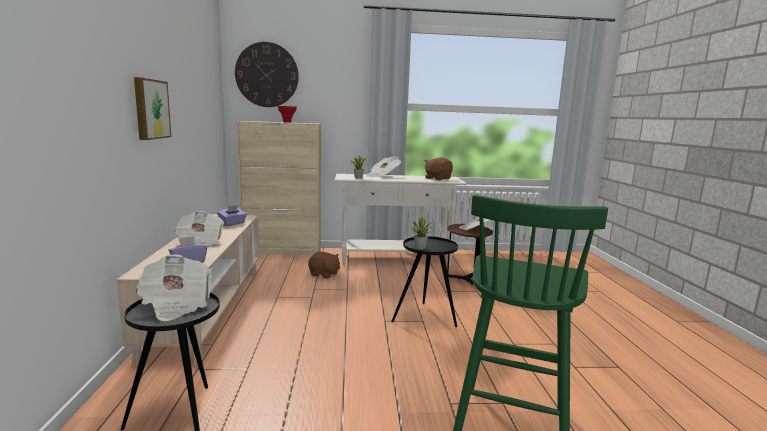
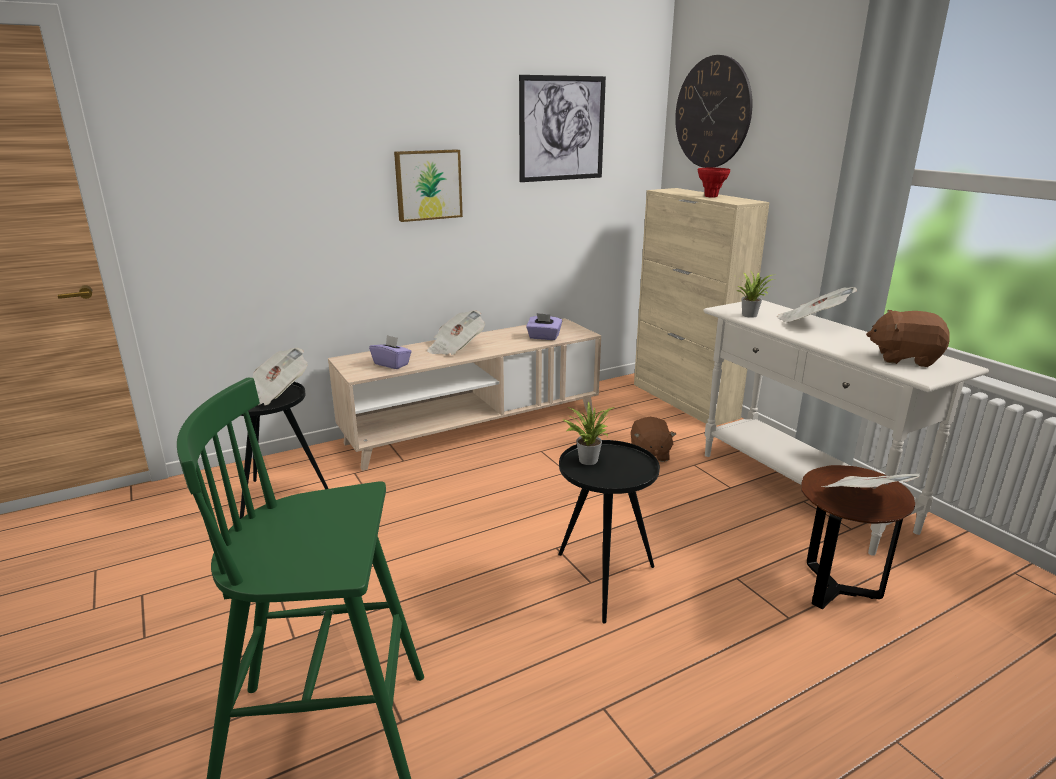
camera: 65 degrees right, 10 degrees up
none -> picture [519,75,606,182]

